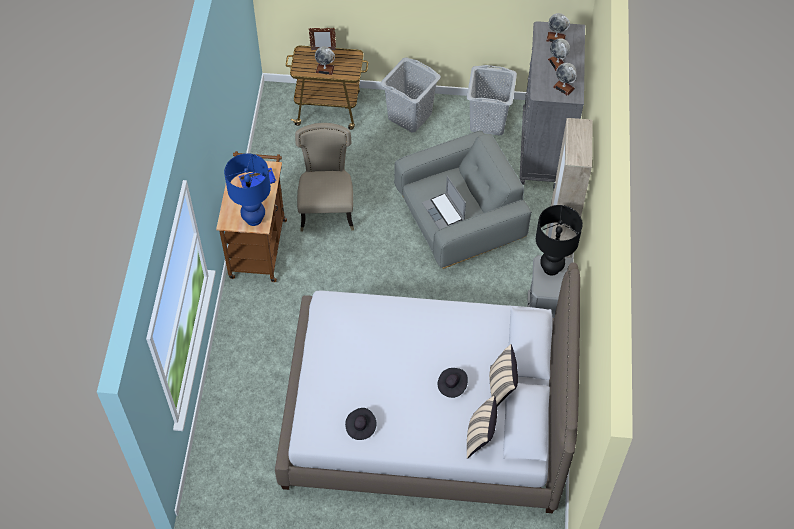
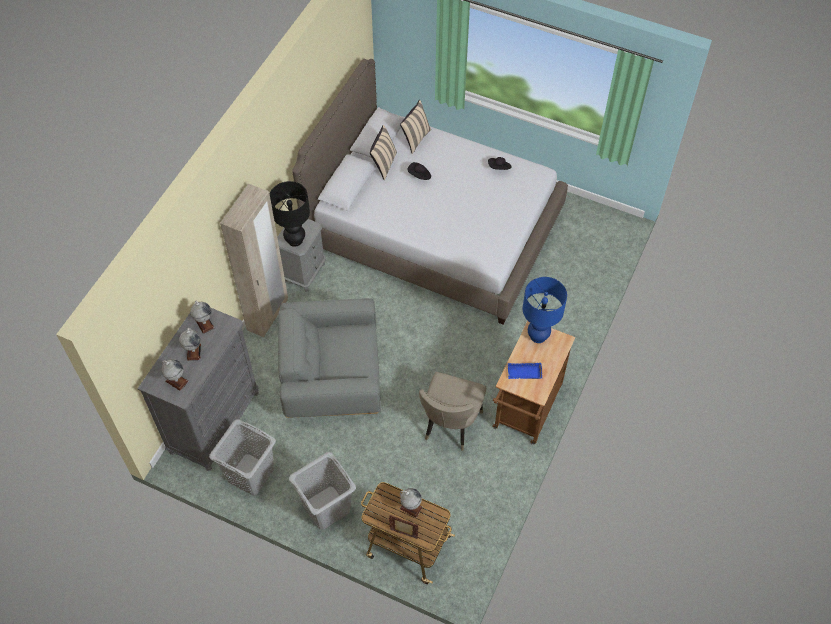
camera: 160 degrees left, 0 degrees up
laptop [422,176,466,229] -> none

